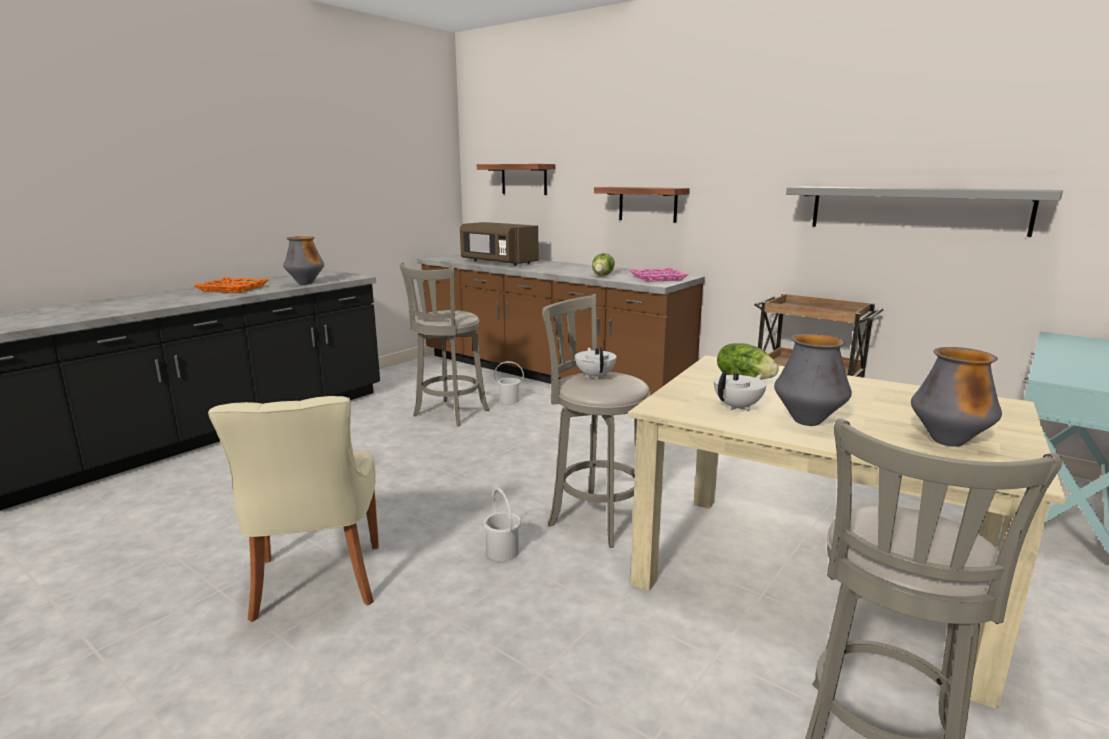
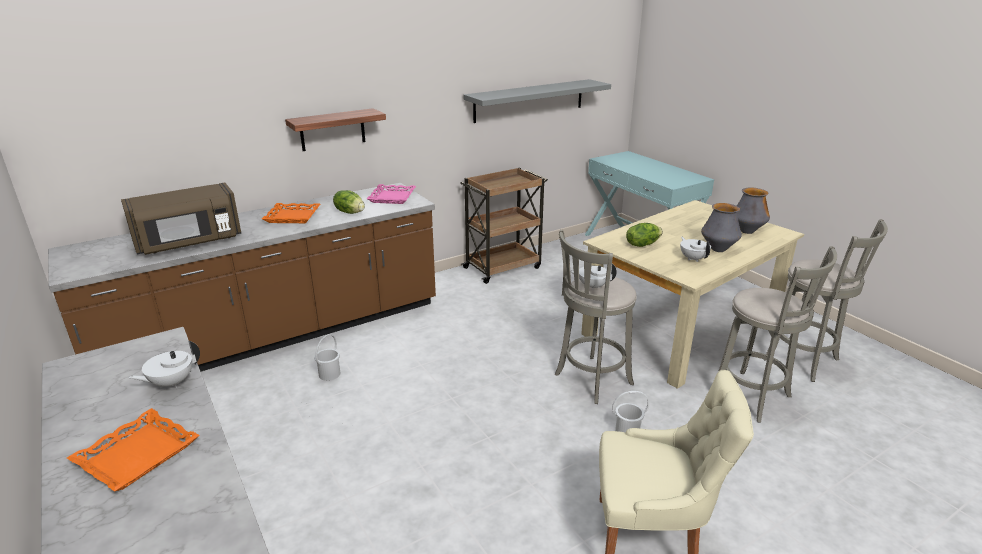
camera: 70 degrees left, 10 degrees up
vase [283,236,324,285] -> white teapot [128,341,200,388]
grey stool [400,263,489,426] -> grey stool moved to [718,246,837,423]
shelf [477,164,555,195] -> none
none -> orange tray [262,203,320,223]

